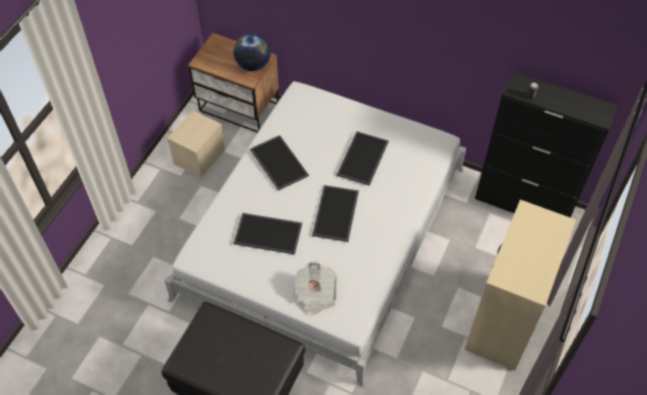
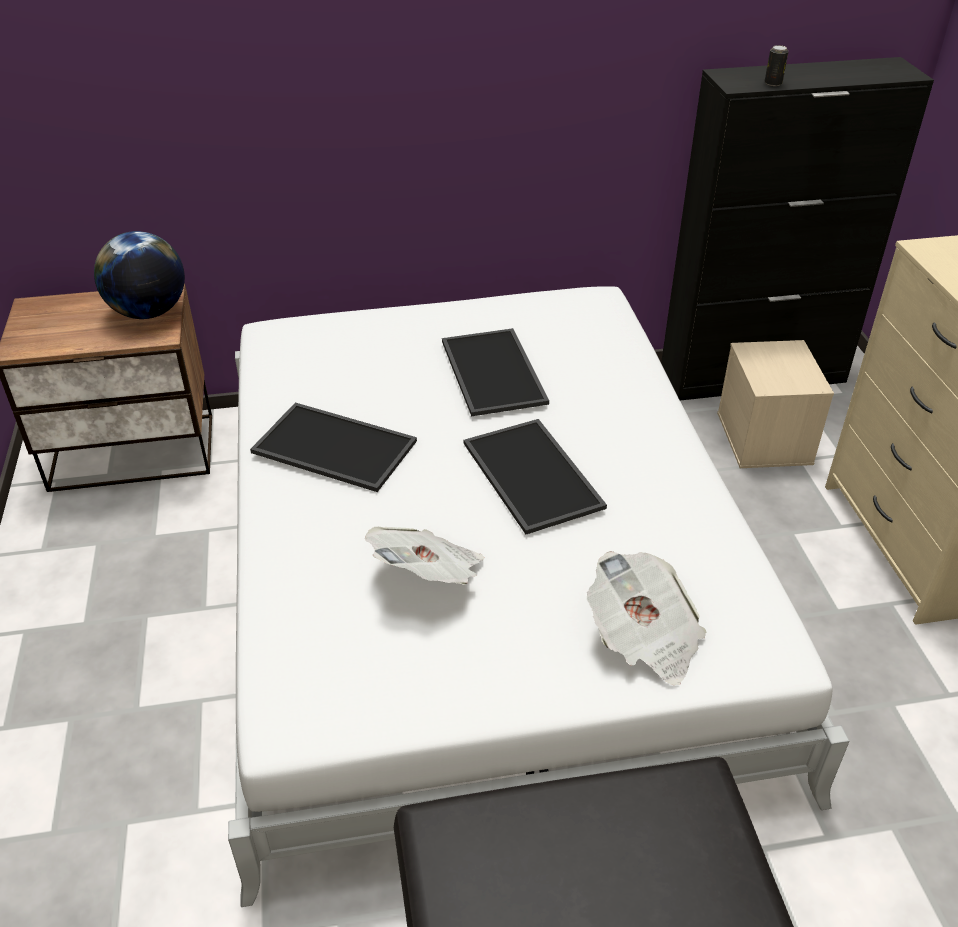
camera: 35 degrees left, 15 degrees down
beige storage box [167,110,225,178] -> beige storage box moved to [717,340,834,468]
tray [234,213,302,254] -> newspaper [365,527,484,584]

